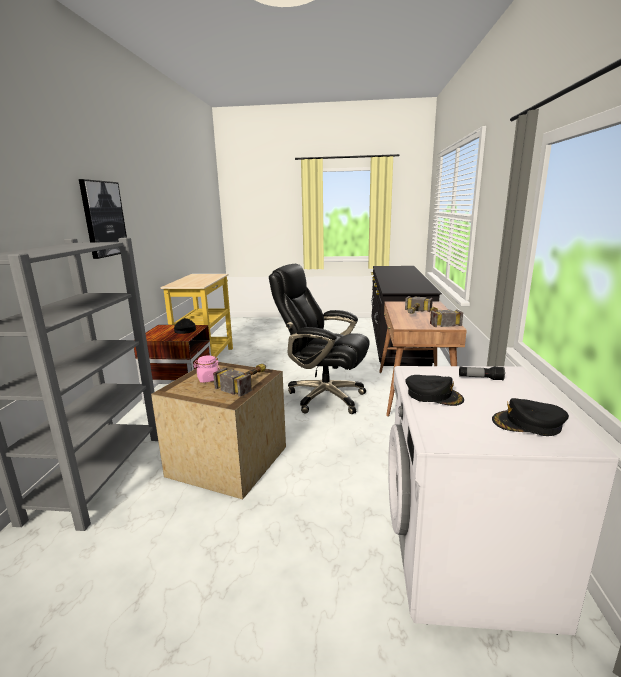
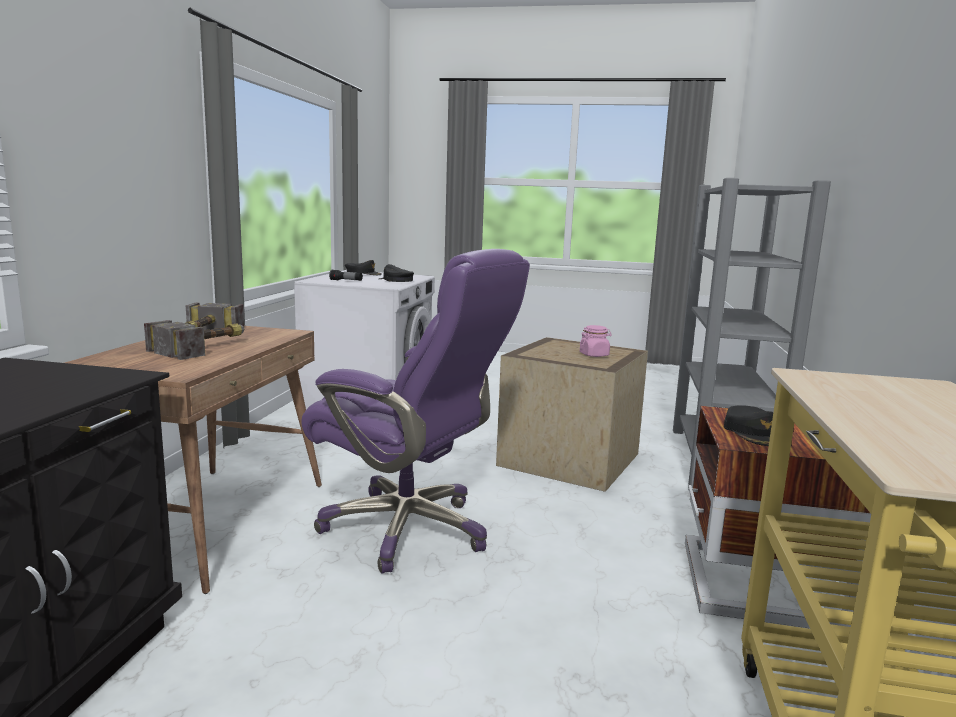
camera: 175 degrees left, 5 degrees down
picture [79,179,127,259] -> none
hammer [213,364,266,397] -> none
black office chair [269,264,370,414] -> purple office chair [301,249,530,573]

